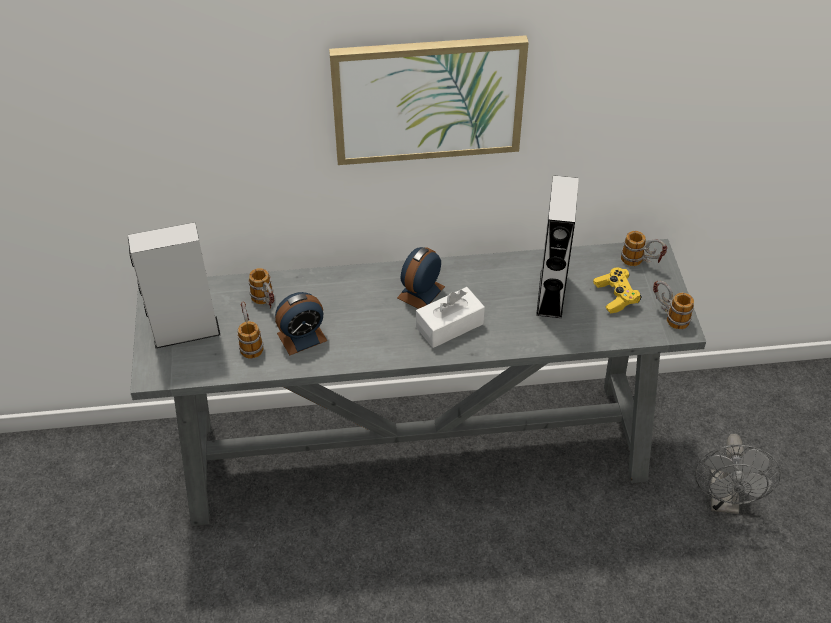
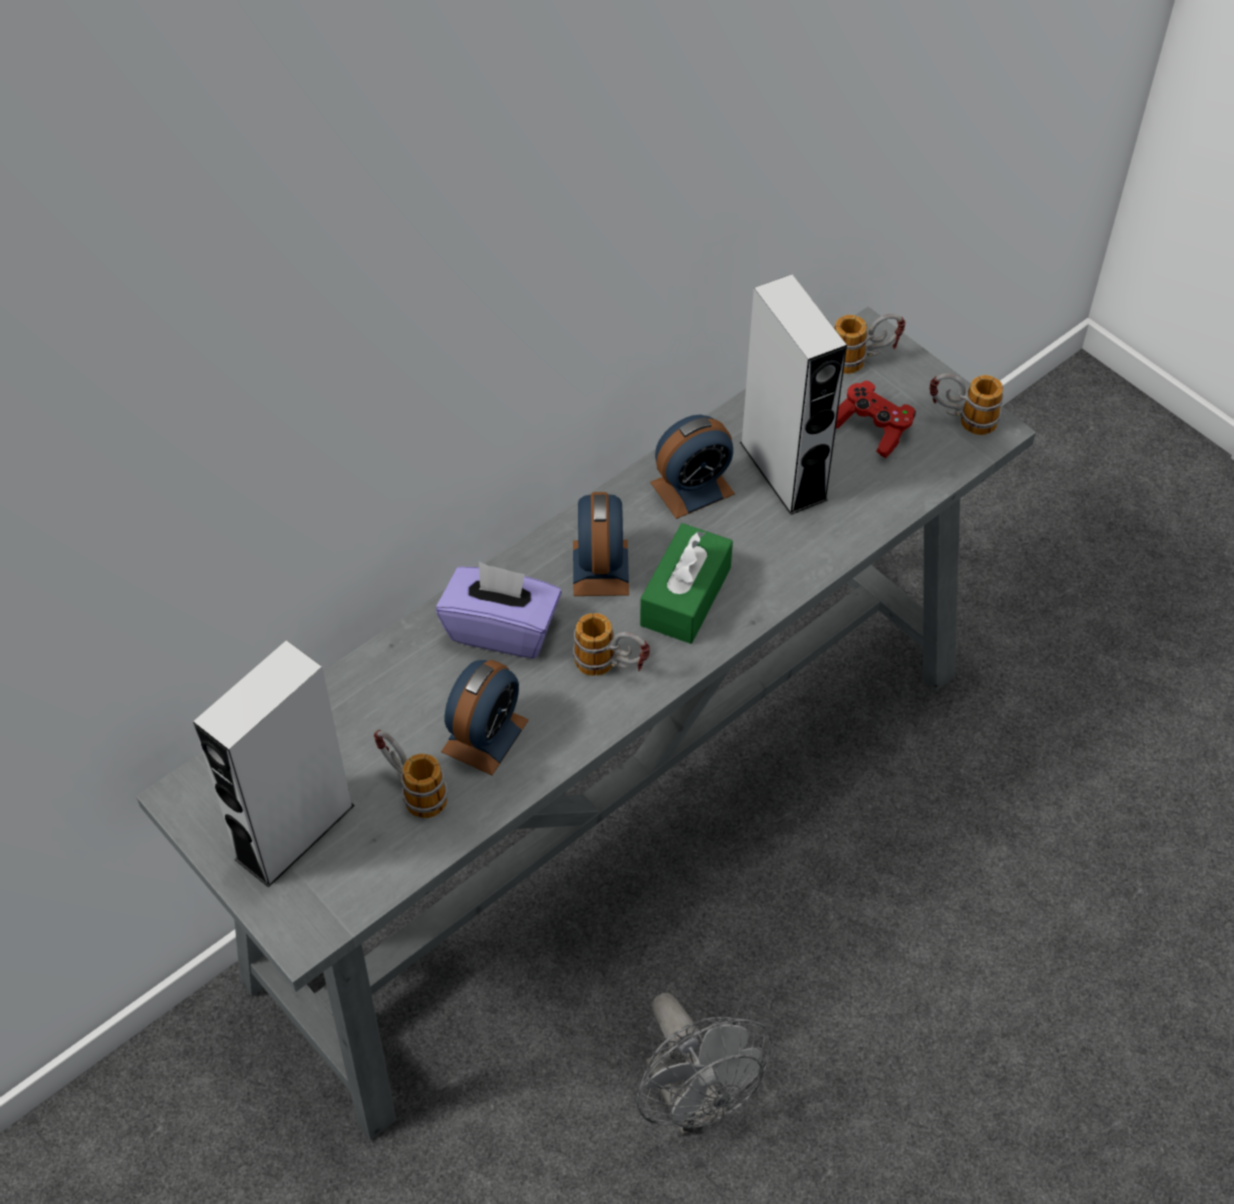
camera: 35 degrees left, 5 degrees up
mug [248,268,274,308] -> mug moved to [573,613,650,676]
picture [329,35,529,165] -> none
white tissue box [416,287,485,348] -> green tissue box [640,523,733,644]
yellow game controller [593,268,642,314] -> red game controller [836,381,916,458]
grey fan [695,434,781,514] -> grey fan moved to [636,993,772,1135]
none -> purple tissue box [436,562,562,658]
none -> alarm clock [650,415,735,519]

